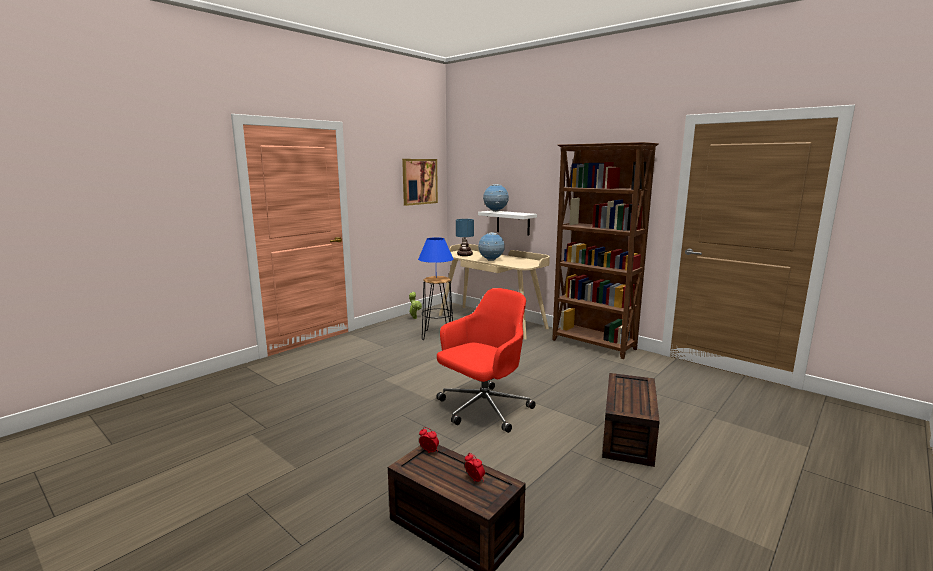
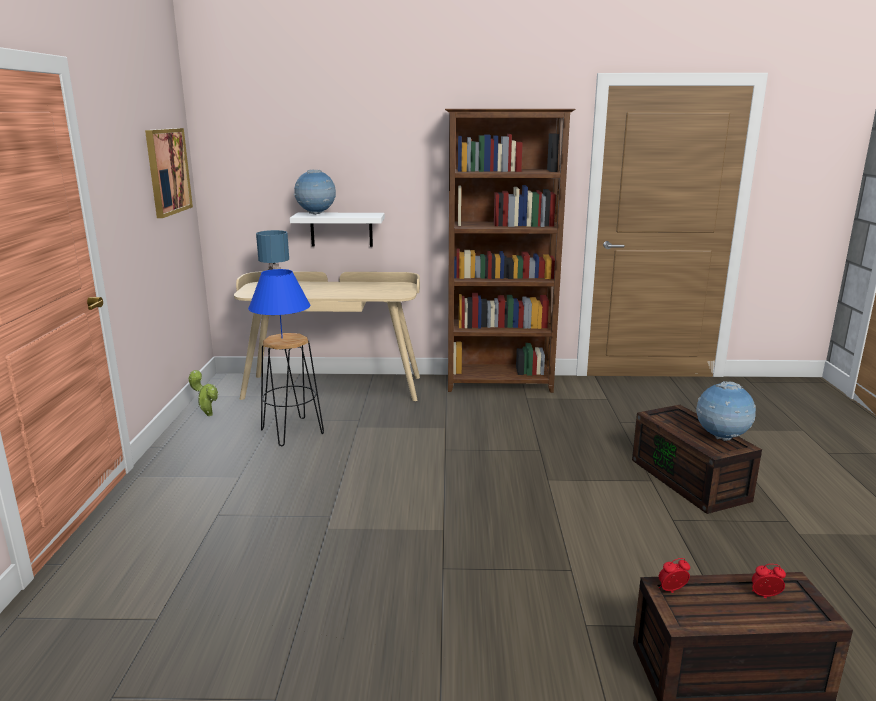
camera: 40 degrees left, 5 degrees up
red office chair [437,288,536,433] -> none
globe [478,232,505,261] -> globe moved to [696,381,756,441]

